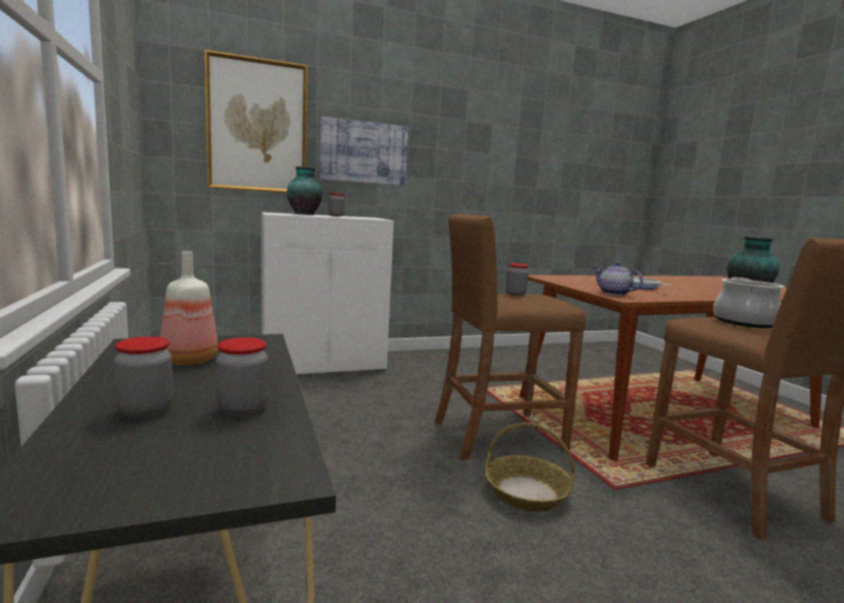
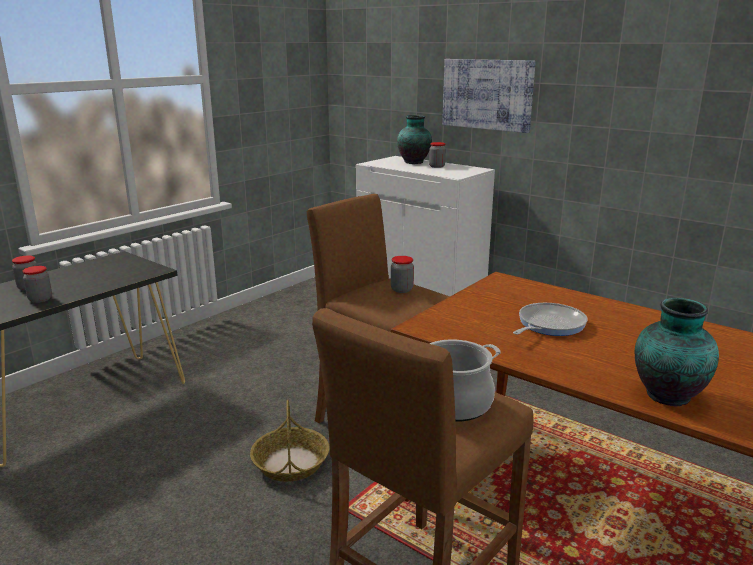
camera: 60 degrees right, 10 degrees up
bottle [160,251,218,365] -> none
picture [205,50,308,193] -> none
teapot [594,262,643,296] -> none

